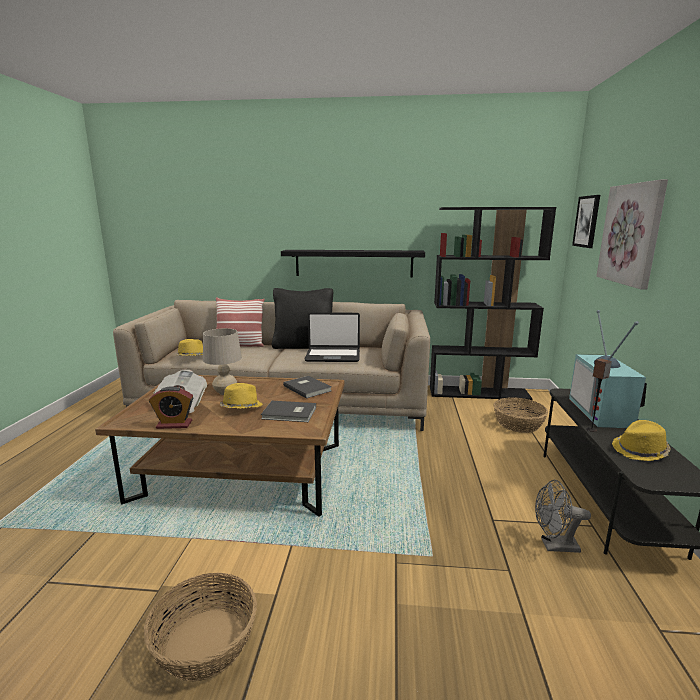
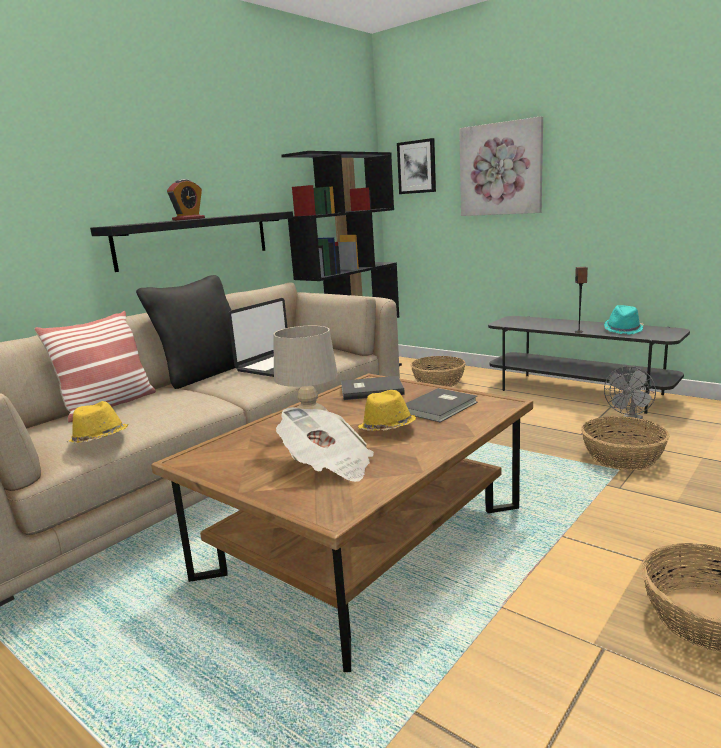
camera: 55 degrees left, 0 degrees up
alarm clock [149,386,193,429] -> alarm clock moved to [167,179,205,221]
television [569,310,647,428] -> none
yellow hat [612,420,671,461] -> turquoise hat [604,305,644,334]
none -> basket [581,416,670,470]

